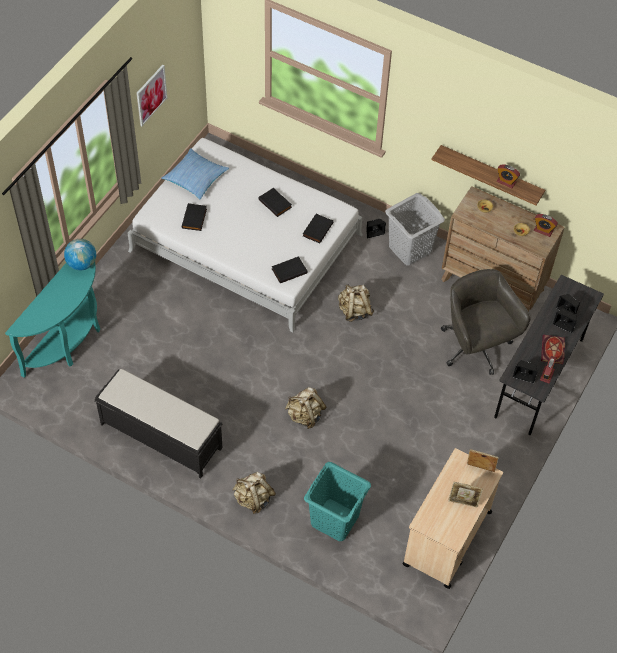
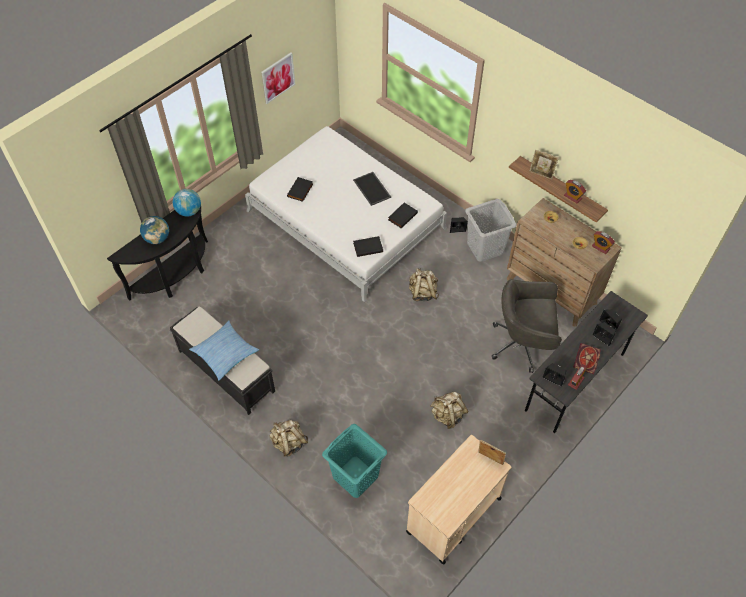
camera: 15 degrees right, 0 degrees up
turquoise console table [5,262,100,378] -> black console table [107,206,208,300]
pillow [161,148,229,199] -> pillow moved to [189,320,259,380]
black book [258,188,292,217] -> tray [353,172,391,206]
beige backpack [285,387,326,429] -> beige backpack moved to [430,392,469,429]
grey office chair [441,269,531,375] -> grey office chair turned 75 degrees counterclockwise [492,279,562,373]
picture frame [448,482,483,507] -> picture frame moved to [529,150,559,179]
none -> globe [140,216,169,244]

